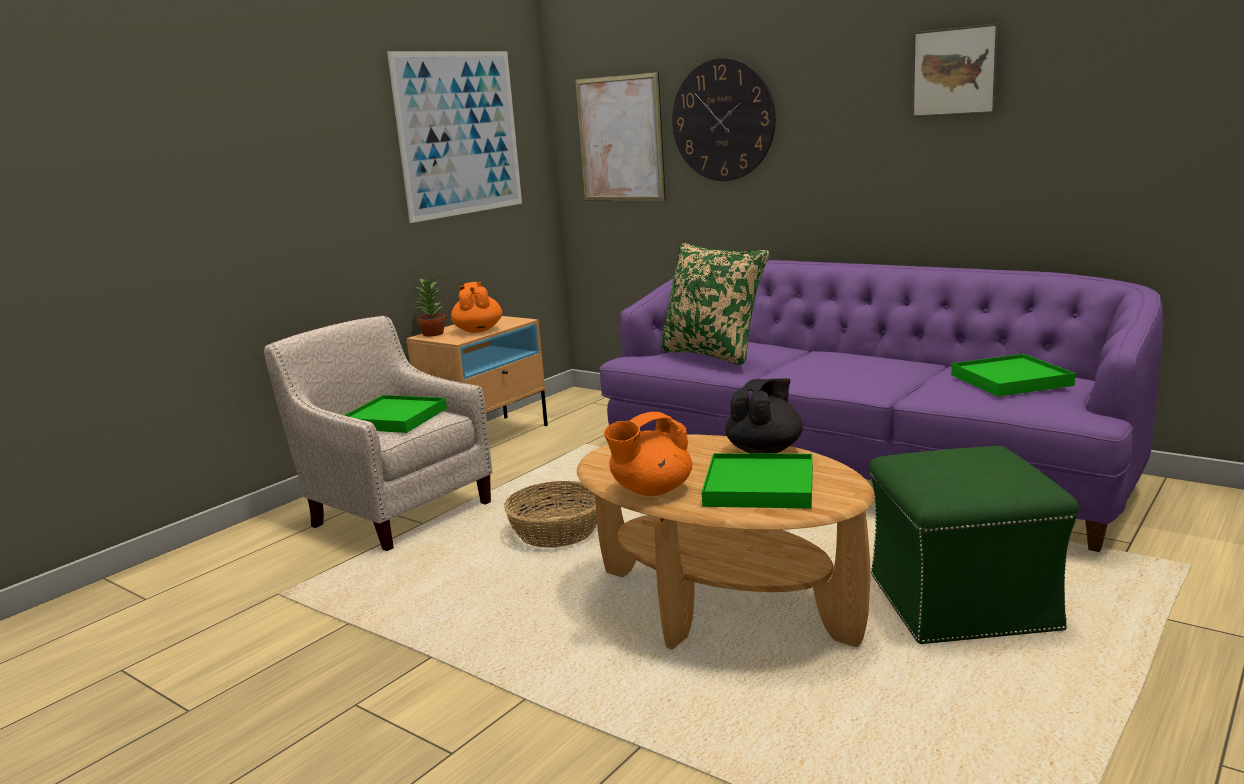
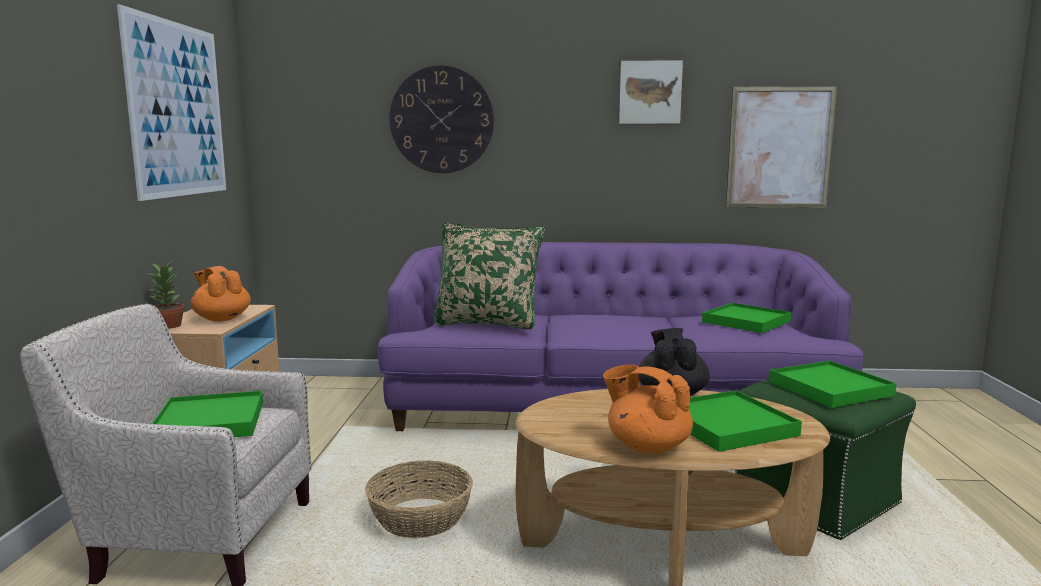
camera: 35 degrees left, 5 degrees down
picture [575,72,666,201] -> picture moved to [726,86,837,208]
orange teapot [604,412,692,496] -> orange teapot turned 105 degrees clockwise [603,365,693,453]
none -> green tray [769,360,897,408]

